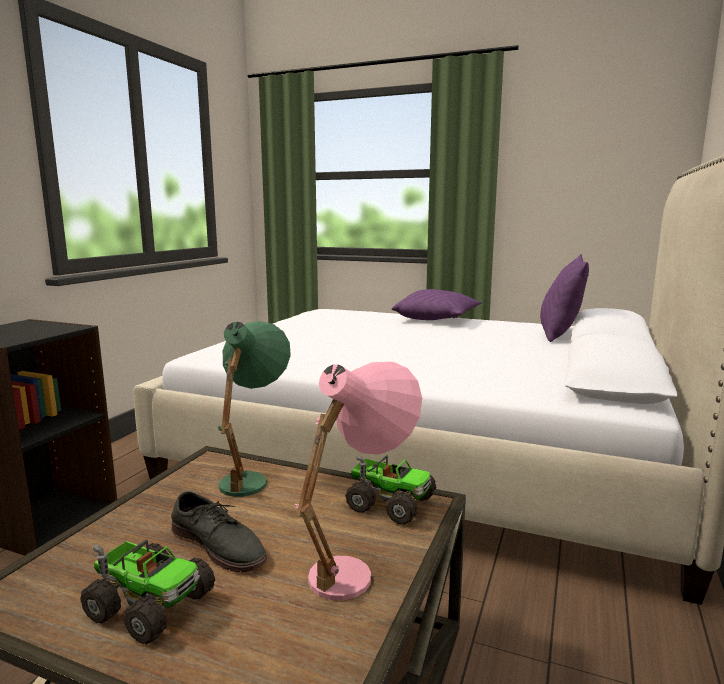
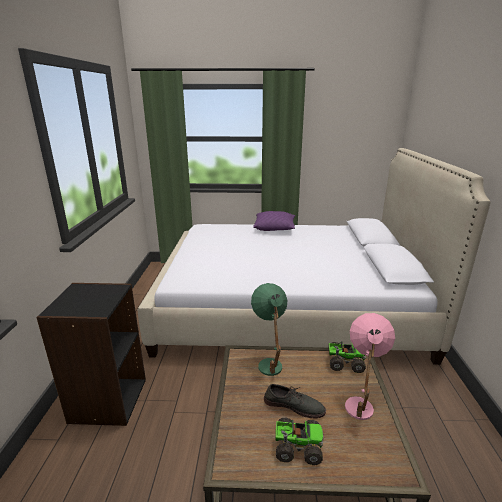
camera: 20 degrees left, 10 degrees up
purple pillow [540,254,589,342] -> none

